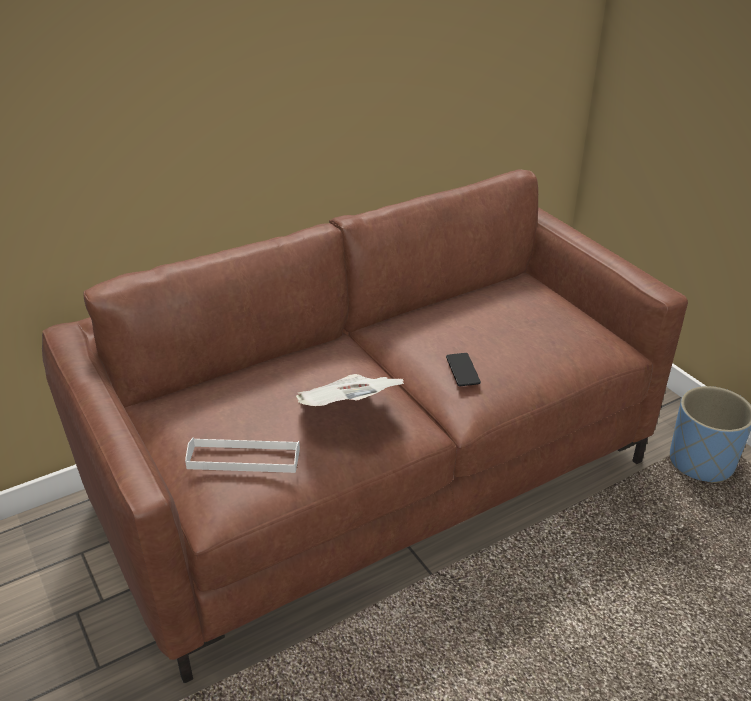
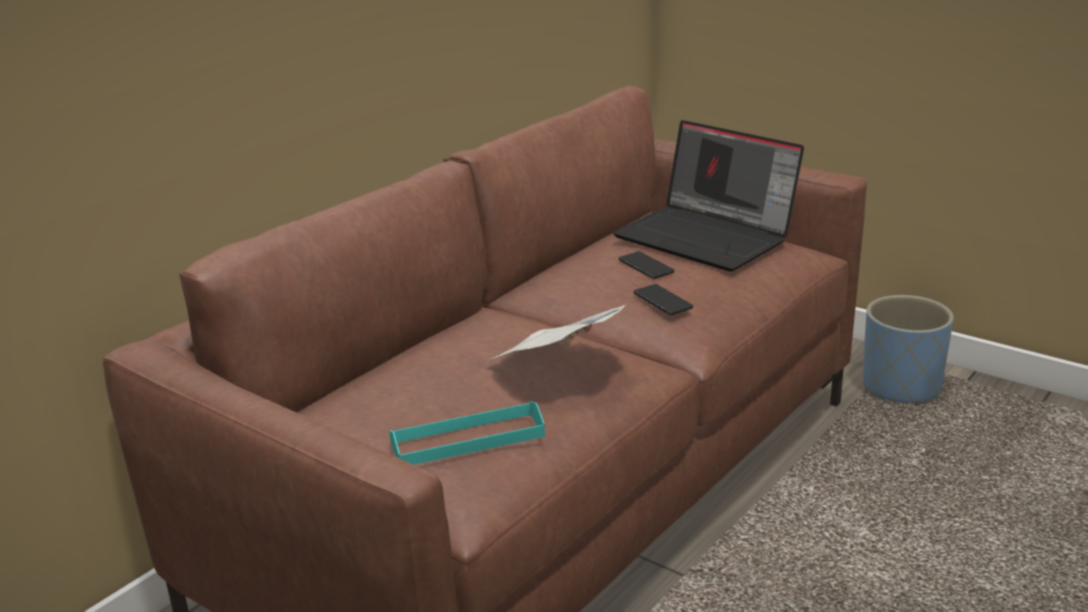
camera: 20 degrees left, 10 degrees down
white tray [185,438,300,473] -> turquoise tray [389,401,545,465]
none -> laptop [613,120,804,272]
none -> phone [618,251,674,279]

